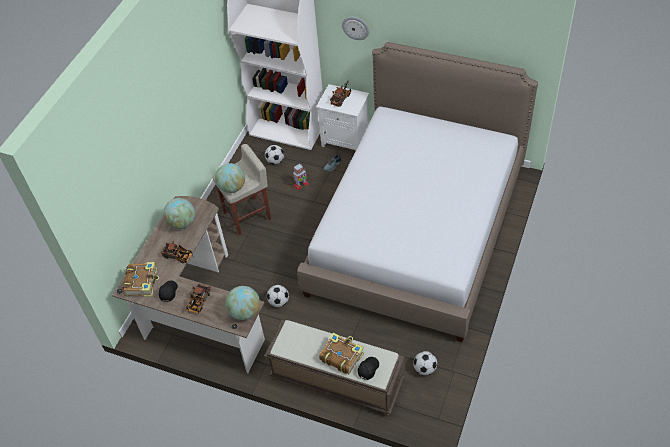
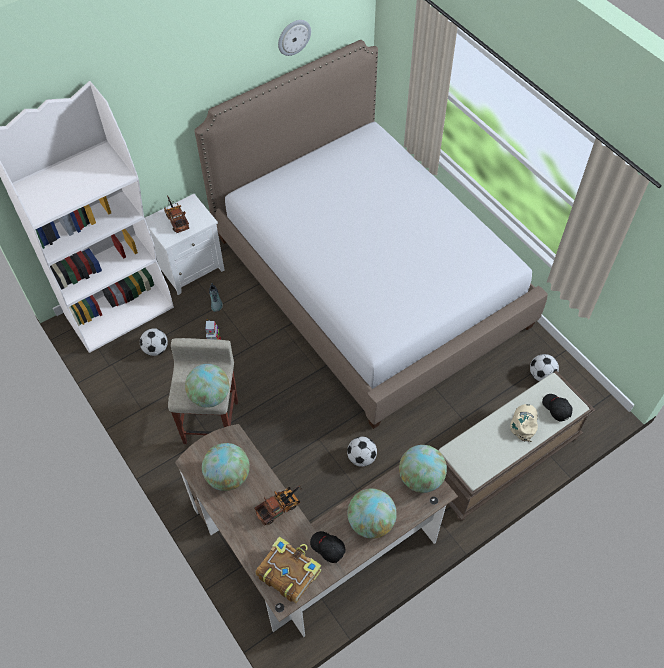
camera: 60 degrees left, 5 degrees up
toy truck [186,283,210,314] -> globe [347,488,397,539]
book [319,332,364,374] -> beige cap [510,404,538,442]
wall clock [342,17,369,40] -> wall clock moved to [278,20,311,56]

